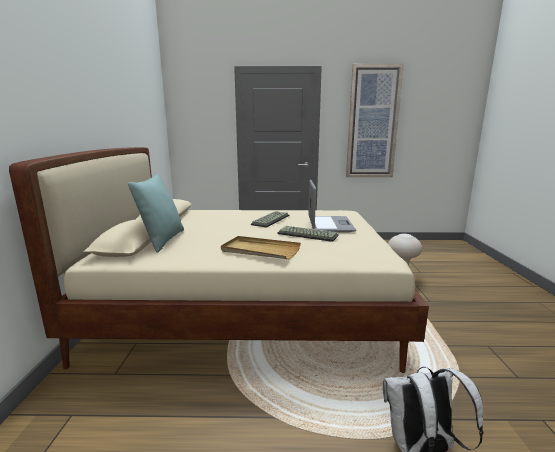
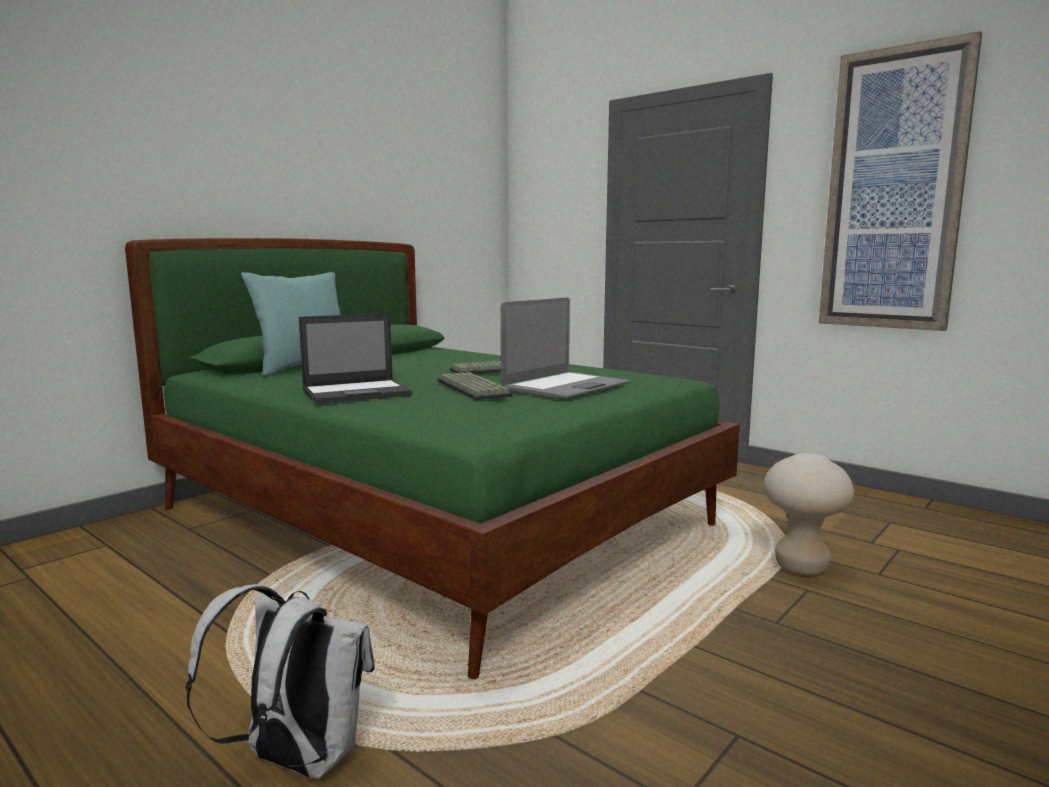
camera: 40 degrees right, 5 degrees down
beige bed [9,147,429,373] -> green bed [125,238,740,679]
beige tray [221,236,301,259] -> laptop [299,313,412,404]

